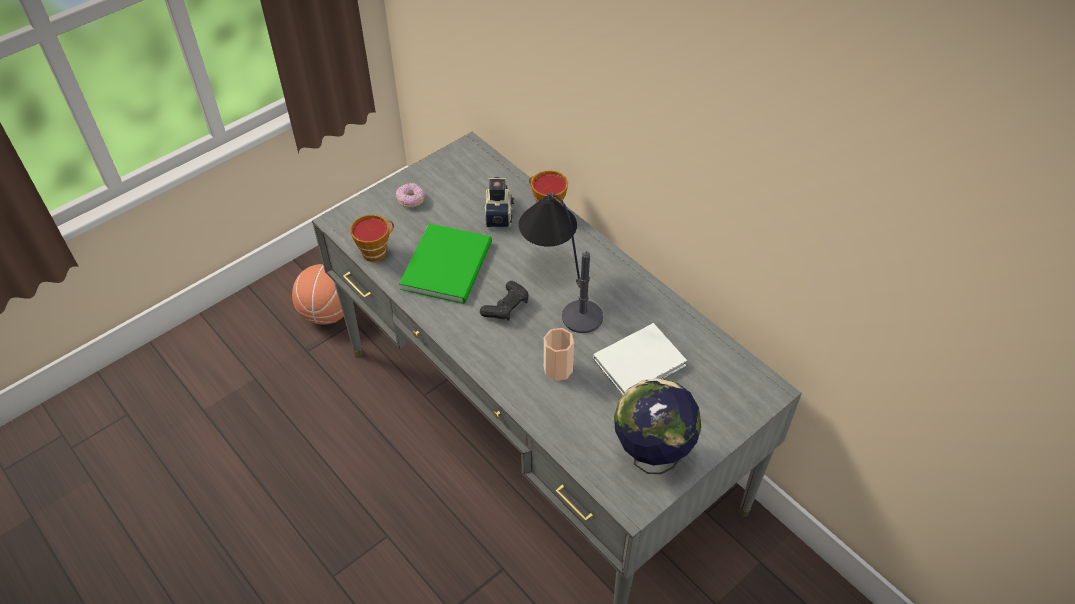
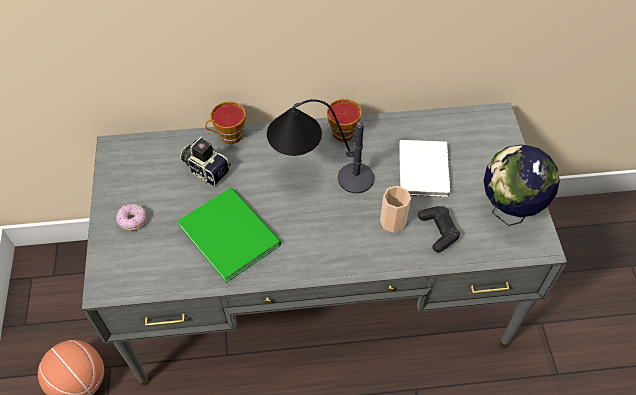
camera: 55 degrees left, 5 degrees up
cup [350,215,394,262] -> cup moved to [327,99,362,141]
black game controller [480,281,528,321] -> black game controller moved to [418,206,460,252]

